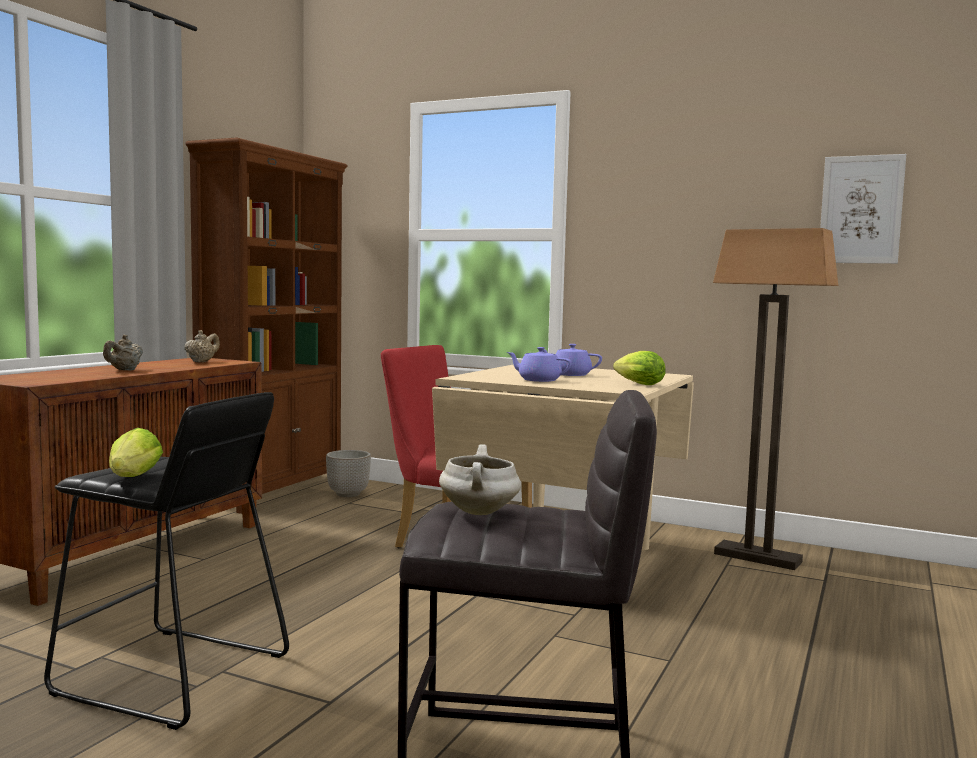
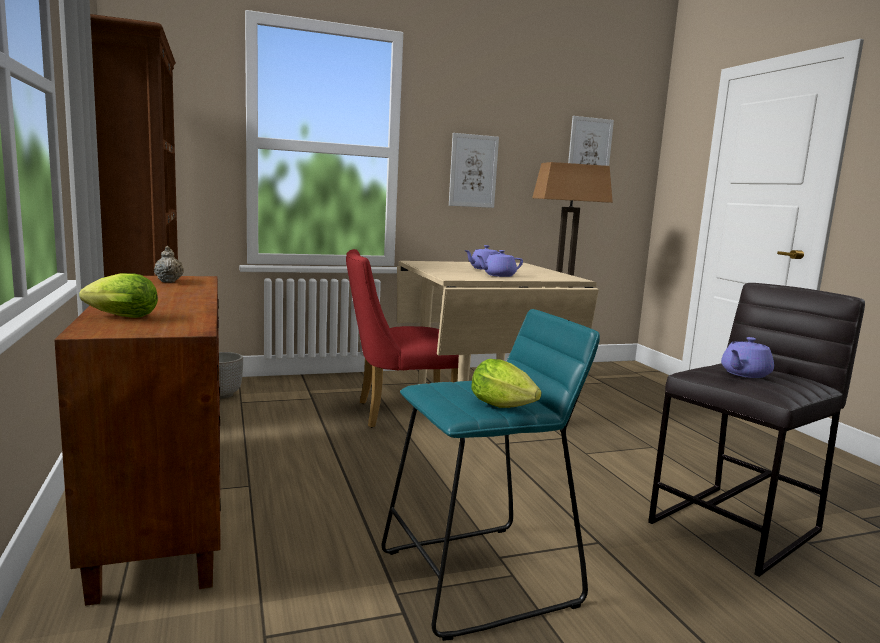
camera: 45 degrees left, 5 degrees up
black stool [44,392,289,730] -> turquoise stool [382,309,600,641]
beige teapot [103,335,143,370] -> none
white cooking pot [439,444,521,515] -> purple teapot [721,337,774,378]
lettuce [613,351,665,385] -> lettuce moved to [79,273,158,318]
none -> picture [449,133,499,208]

